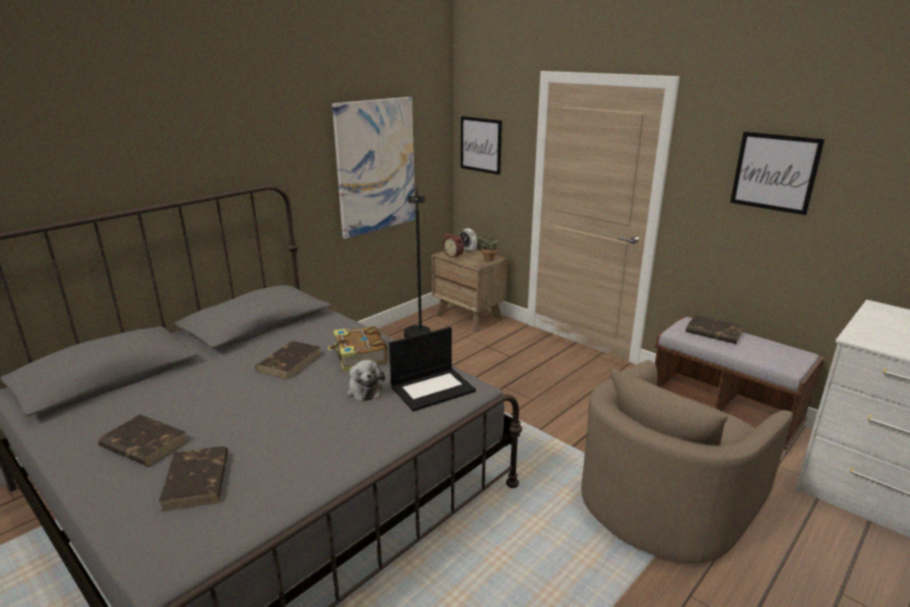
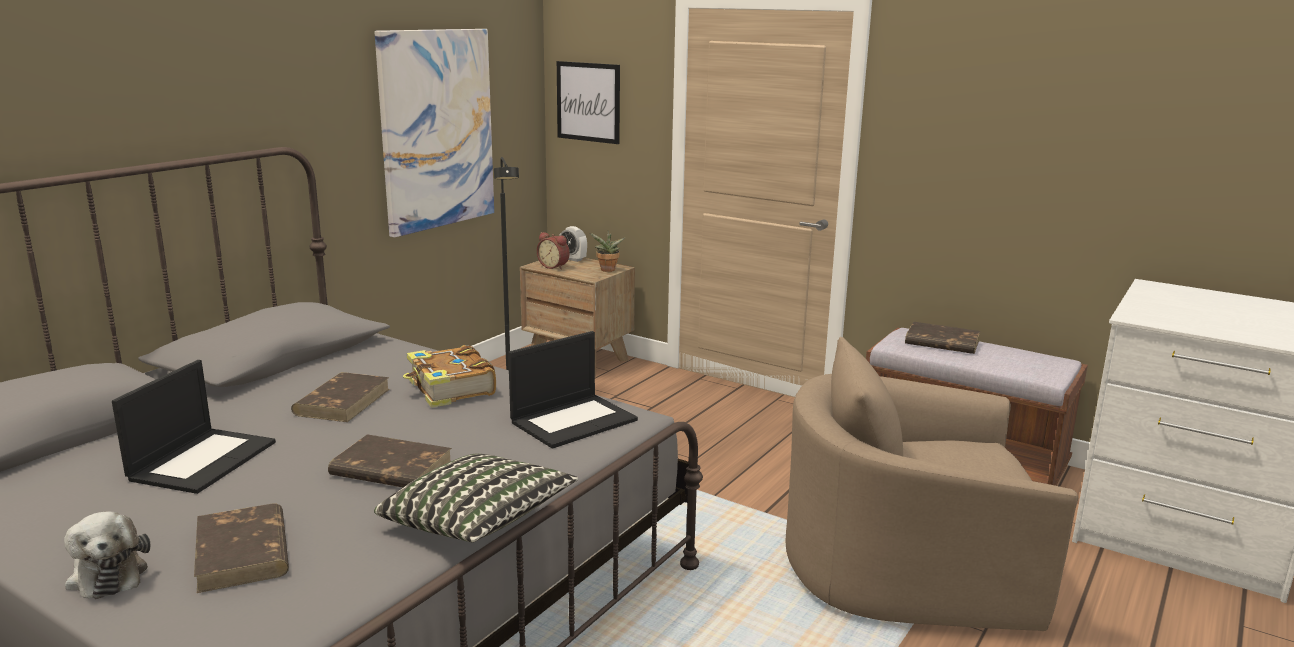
camera: 10 degrees left, 5 degrees down
brown book [98,414,188,466] -> brown book moved to [328,434,452,487]
plush toy [347,360,385,401] -> plush toy moved to [64,511,150,599]
beige armchair [581,360,793,563] -> beige armchair turned 60 degrees clockwise [786,337,1078,631]
picture [730,131,825,215] -> none
none -> laptop [112,360,276,494]
none -> pillow [374,453,578,542]

